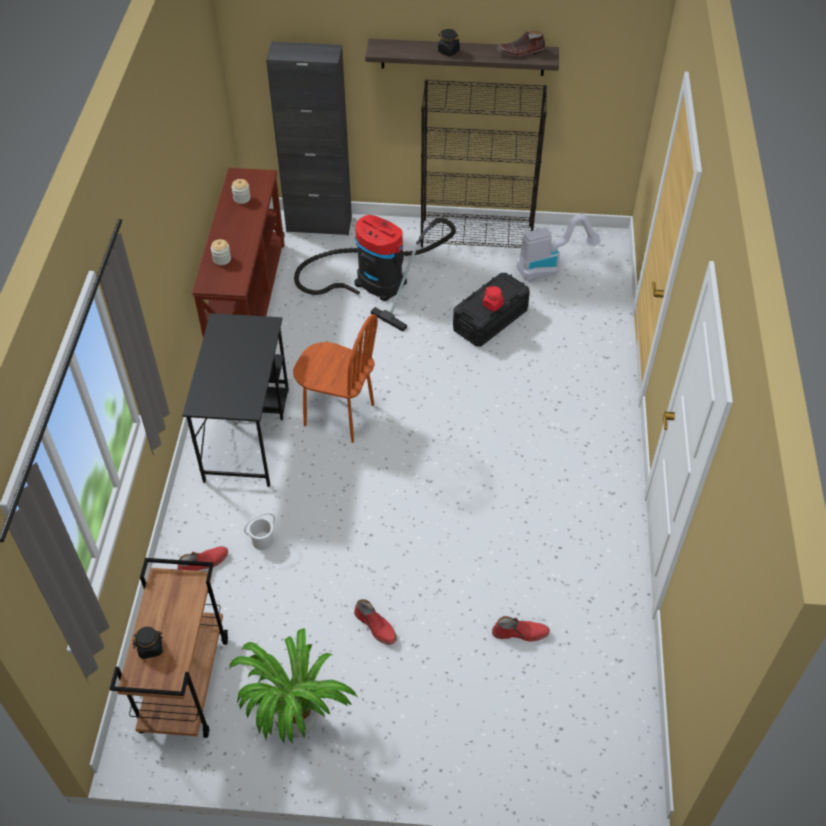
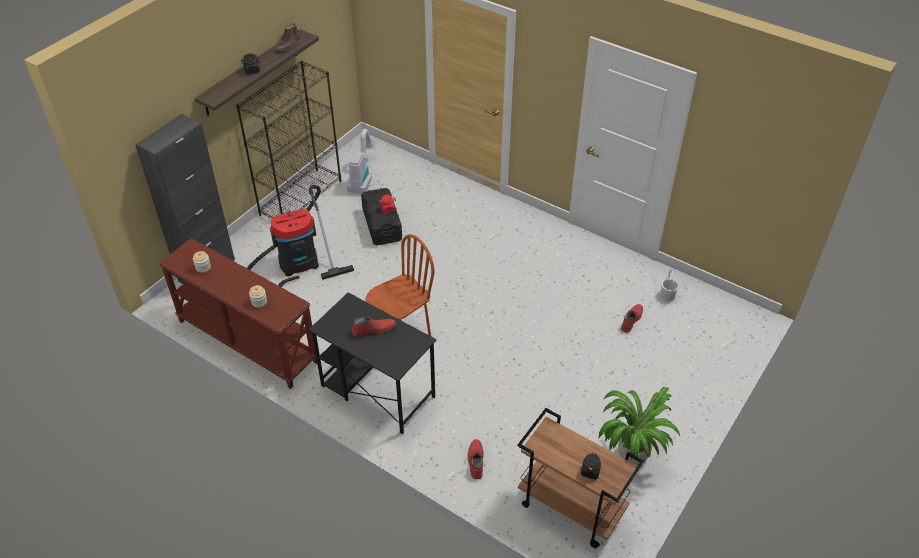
camera: 60 degrees left, 5 degrees down
white bucket [244,513,275,550] -> white bucket moved to [660,270,679,301]
red boot [354,599,397,645] -> red boot moved to [352,316,396,336]

